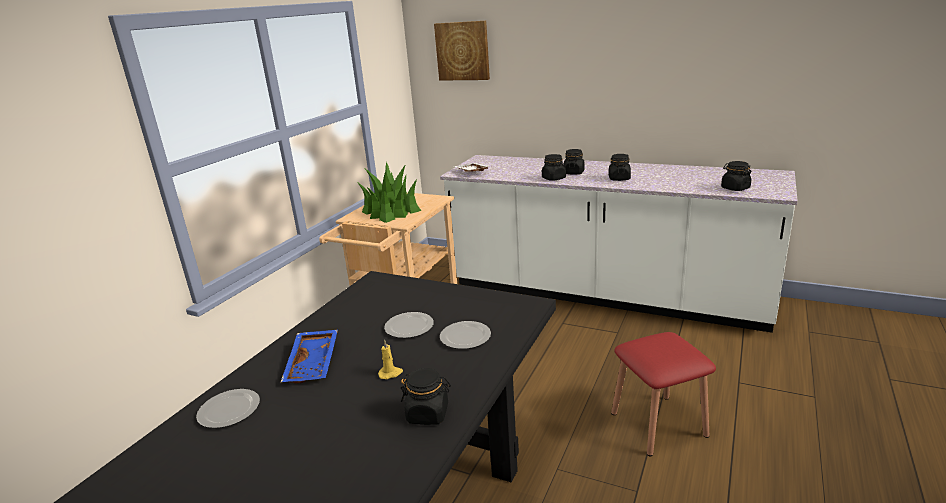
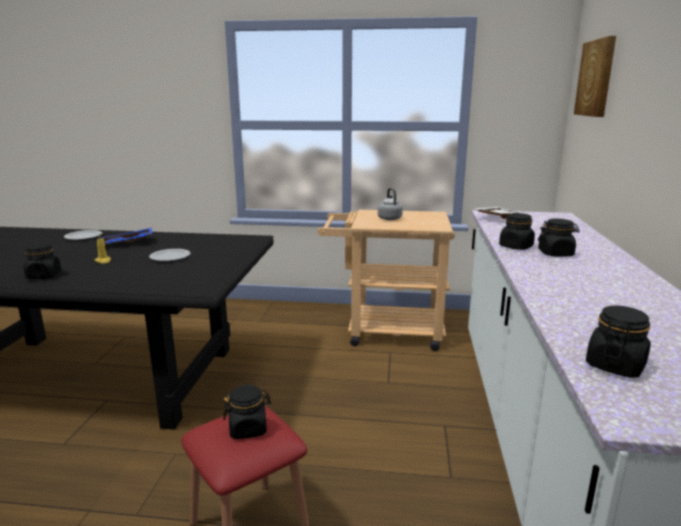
camera: 70 degrees right, 5 degrees down
potted plant [357,162,421,223] -> grey kettle [378,188,403,220]
plate [440,321,491,349] -> none
black jar [609,154,631,181] -> black jar moved to [223,385,271,439]

